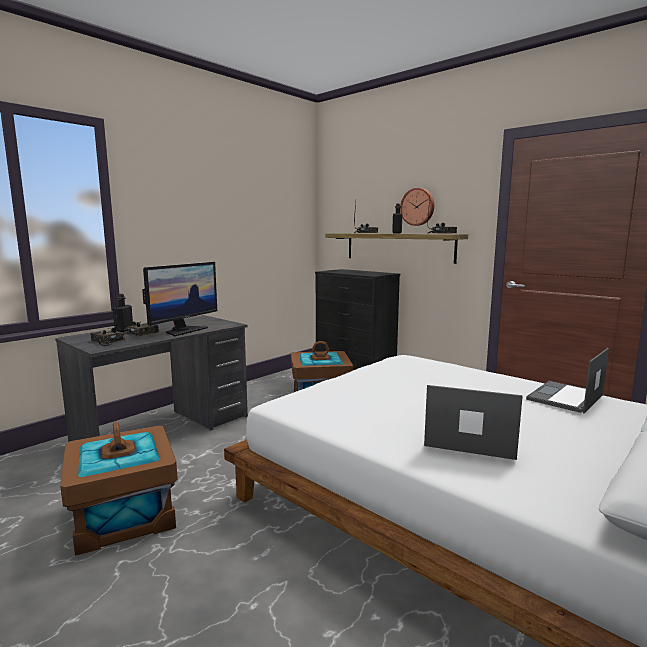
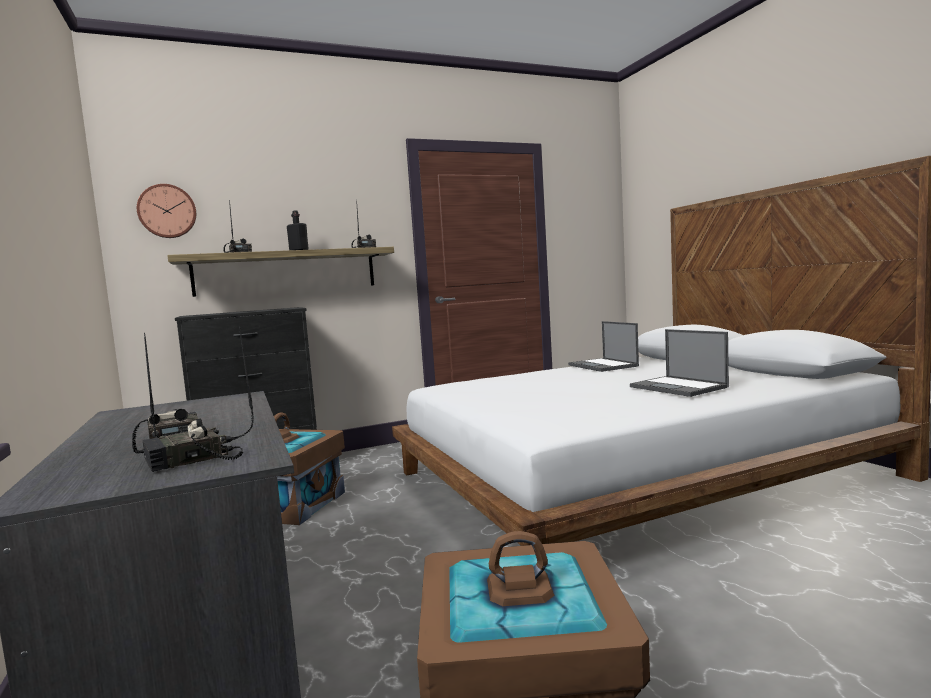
camera: 65 degrees left, 5 degrees down
black bottle [113,294,133,332] -> none
monitor [142,262,217,336] -> none
wall clock [400,188,434,226] -> wall clock moved to [137,184,196,238]
laptop [424,385,523,460] -> laptop turned 75 degrees counterclockwise [630,329,729,397]

